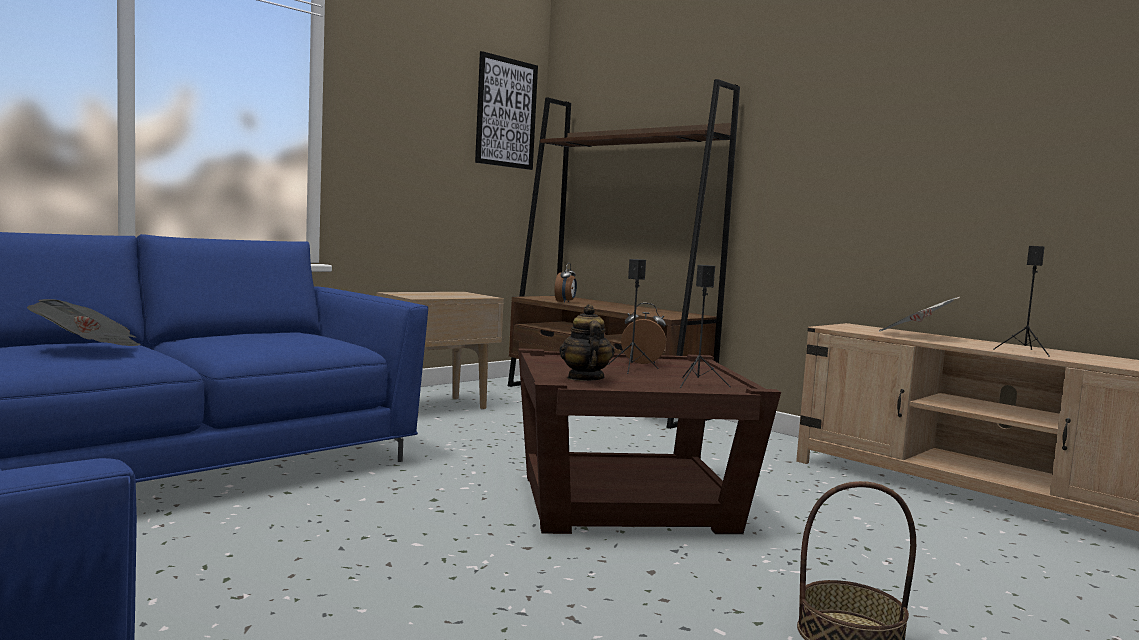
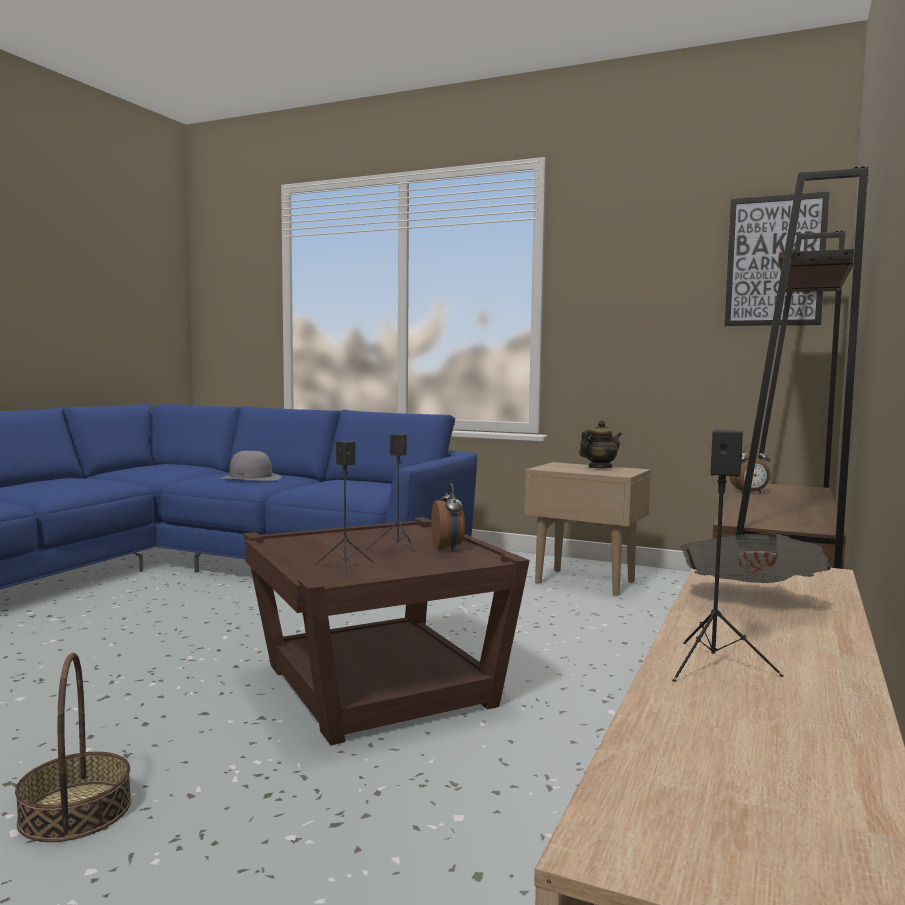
camera: 70 degrees right, 0 degrees up
newspaper [27,299,141,346] -> grey hat [220,451,281,481]
teapot [559,304,615,381] -> teapot moved to [579,420,622,468]

